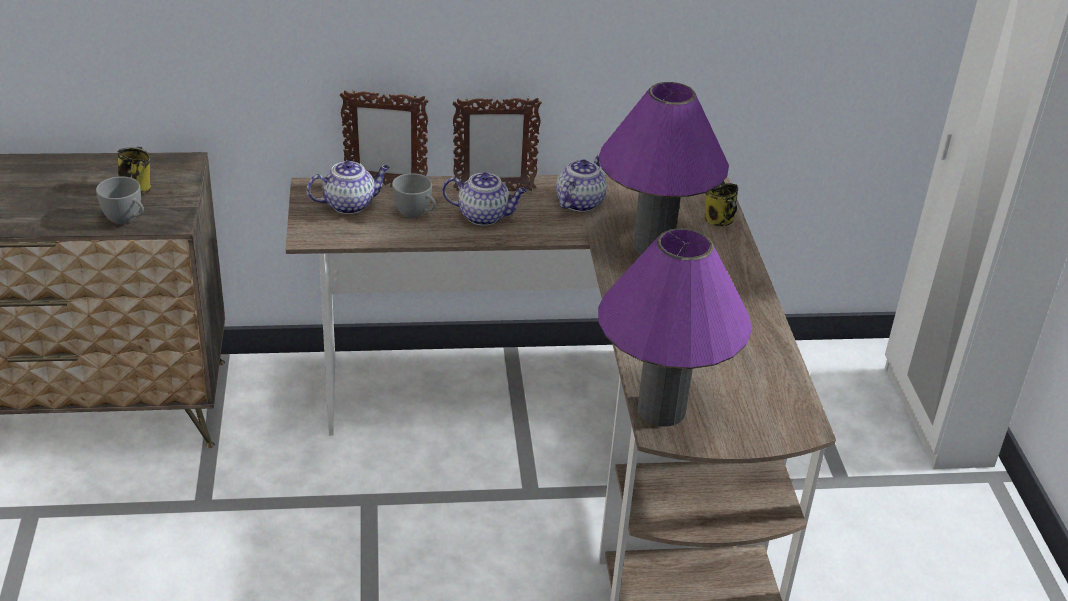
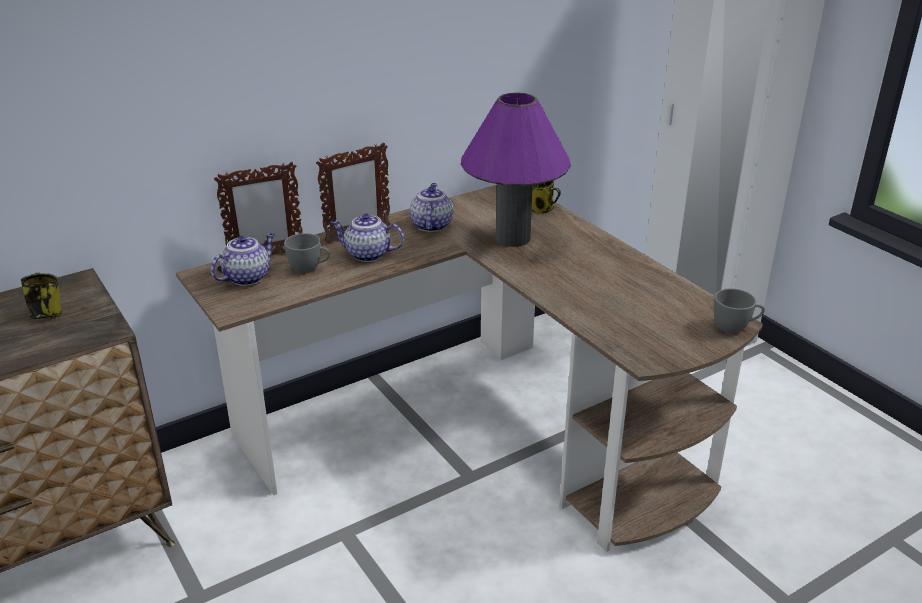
camera: 25 degrees left, 5 degrees down
grey cup [96,176,144,224] -> grey cup moved to [714,289,765,333]
teapot [442,172,527,226] -> teapot turned 150 degrees counterclockwise [330,213,404,262]
purple table lamp [598,228,752,427] -> none

